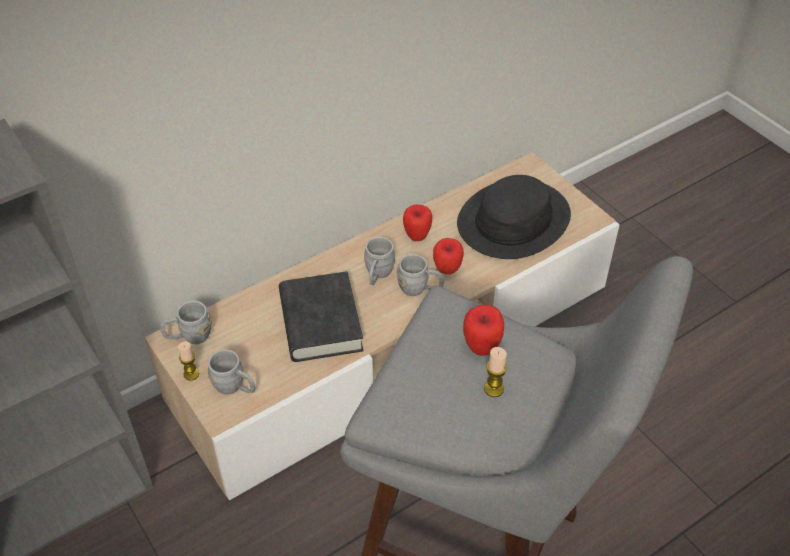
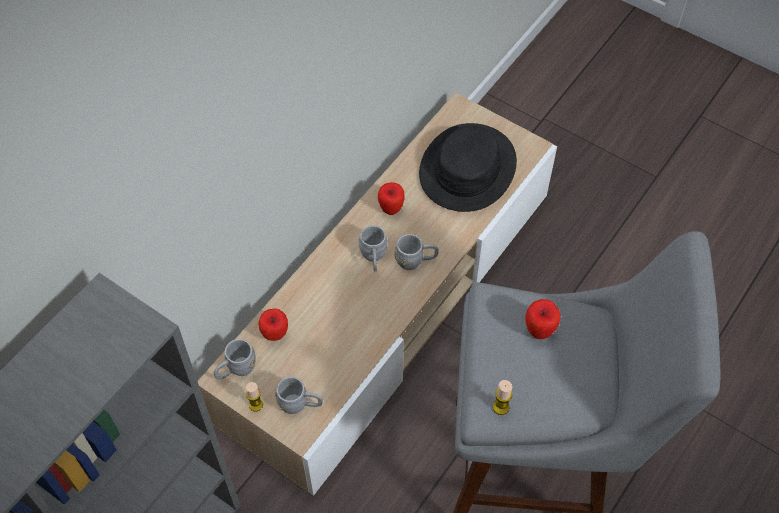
camera: 20 degrees left, 10 degrees up
black book [279,271,363,362] -> none
apple [433,238,464,274] -> apple moved to [258,309,288,341]
candle [484,347,507,397] -> candle moved to [493,380,513,415]

